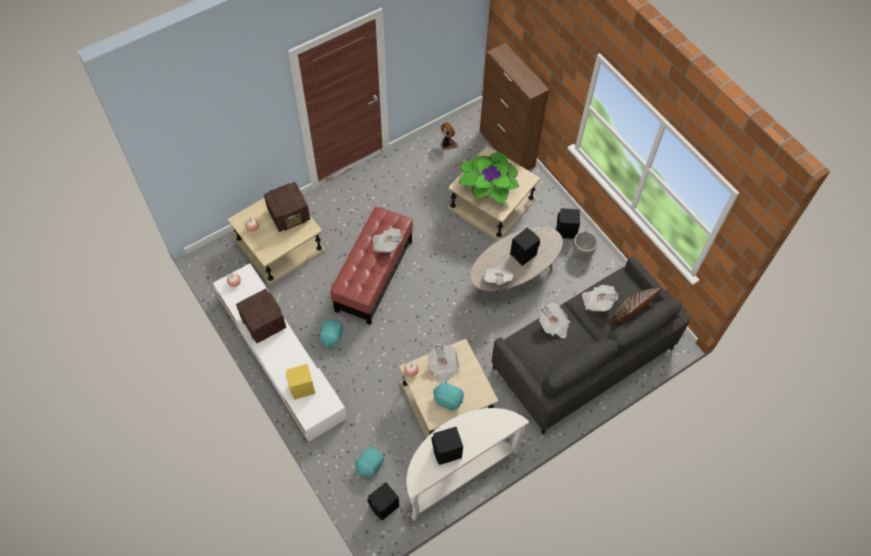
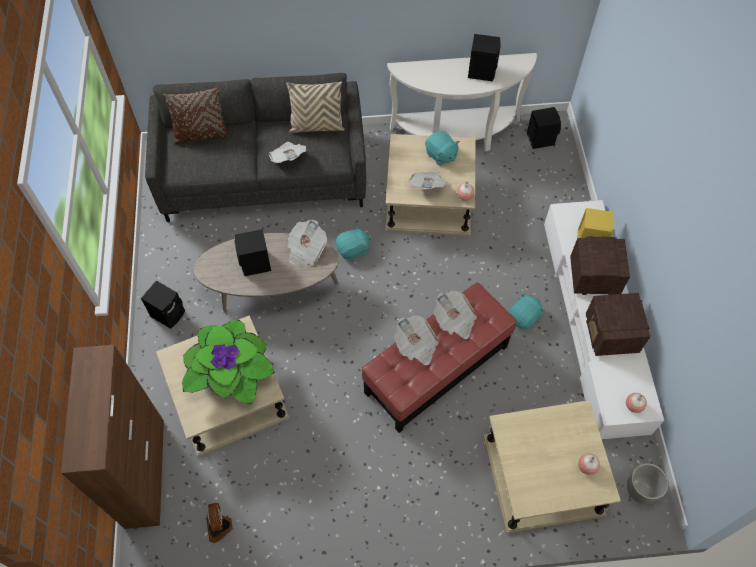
camera: 150 degrees left, 0 degrees up
radio [264,182,310,232] -> radio moved to [570,236,630,295]
turquoise plush toy [354,447,384,478] -> turquoise plush toy moved to [336,226,371,261]
planter [573,231,598,259] -> planter moved to [627,463,669,504]
newspaper [582,285,618,312] -> newspaper moved to [434,291,477,339]
none -> beige pillow [286,82,345,133]

